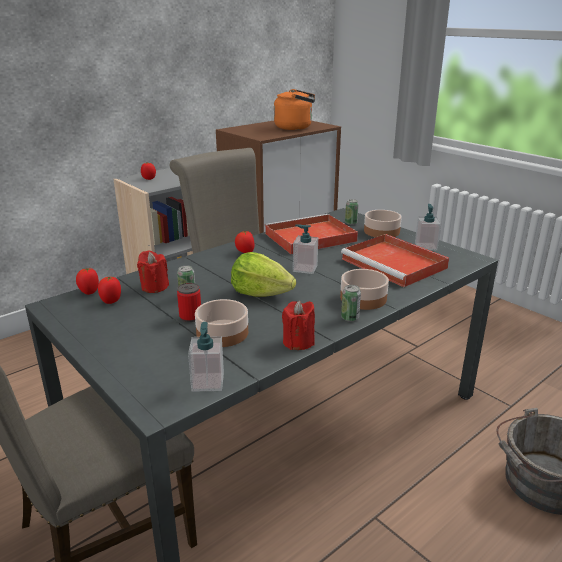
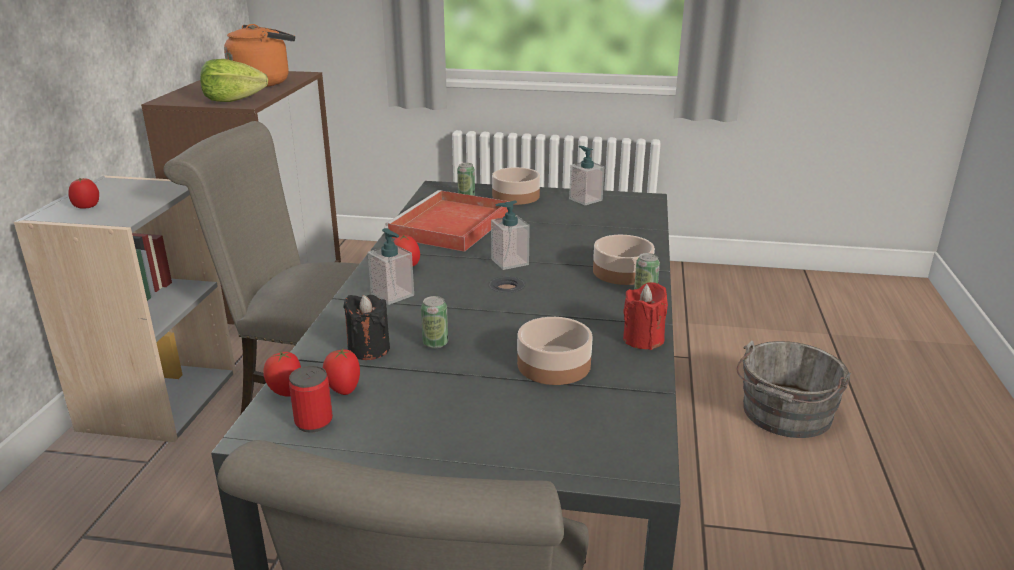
camera: 40 degrees left, 0 degrees up
red candle [137,250,169,293] -> black candle [343,295,390,360]
can [177,283,201,322] -> can moved to [289,366,333,433]
soap dispenser [188,322,224,392] -> soap dispenser moved to [368,228,414,305]
lettuce [231,252,296,297] -> lettuce moved to [200,59,268,102]
red tray [341,234,449,287] -> none

